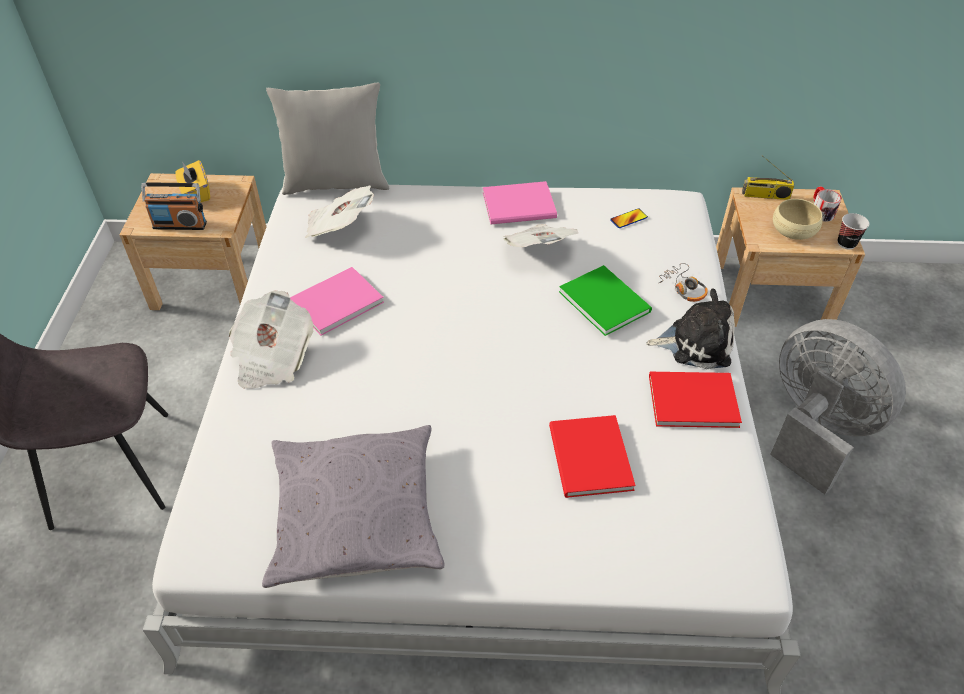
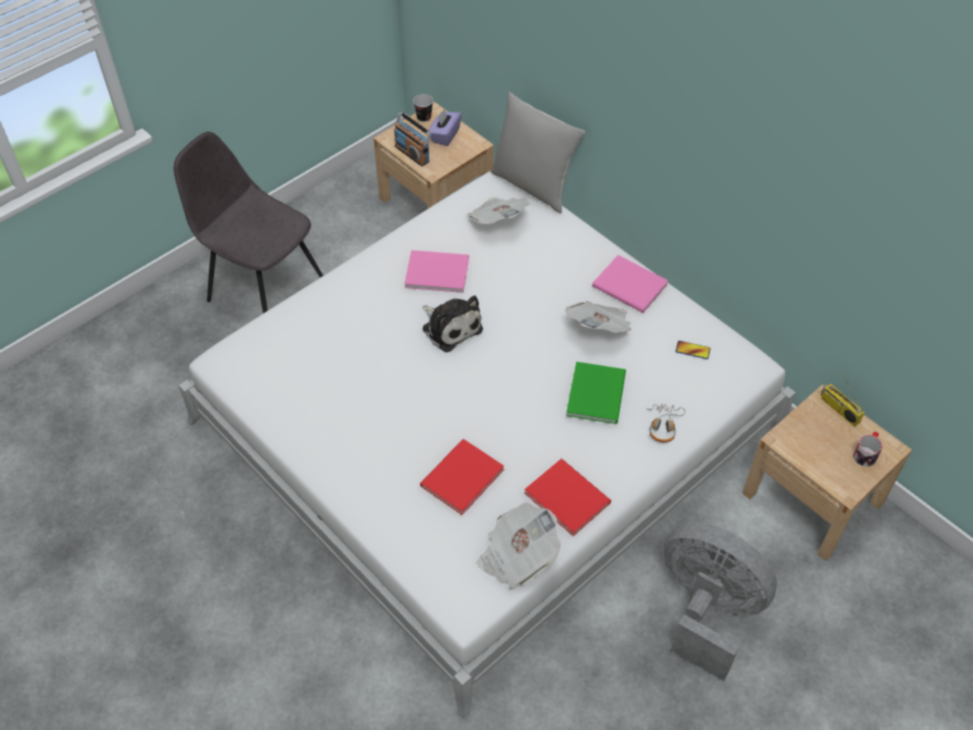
camera: 45 degrees right, 5 degrees up
yellow tissue box [175,160,210,202] -> purple tissue box [429,108,462,146]
newspaper [229,290,314,389] -> newspaper moved to [477,502,561,590]
grey pillow [262,425,445,588] -> none
plush toy [646,289,735,369] -> plush toy moved to [422,295,483,352]
grey fan [770,319,906,494] -> grey fan turned 60 degrees counterclockwise [663,522,777,681]
beige bowl [773,199,823,240] -> none
cup [838,213,869,249] -> cup moved to [413,94,433,122]

